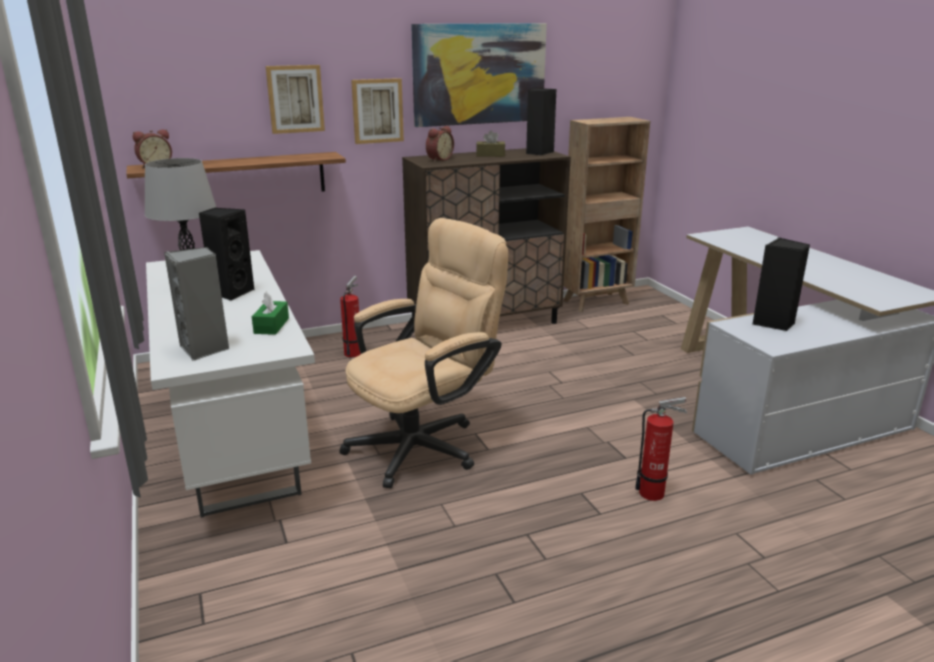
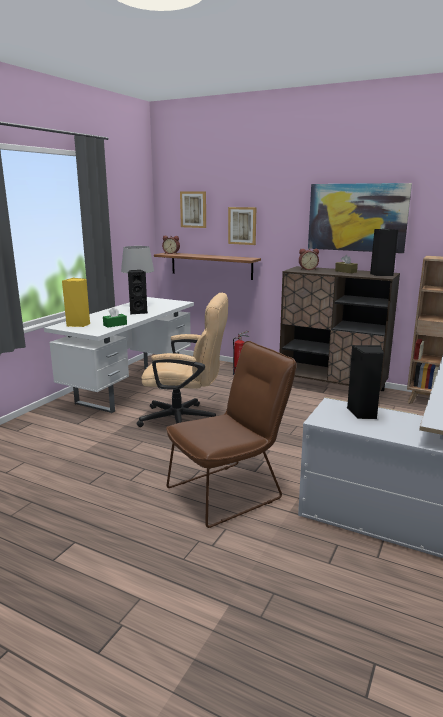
camera: 50 degrees right, 5 degrees down
grey speaker [164,247,229,361] -> yellow speaker [62,278,90,327]
picture [351,78,404,144] -> picture moved to [180,192,206,228]
fire extinguisher [635,397,687,501] -> brown chair [166,341,297,528]

